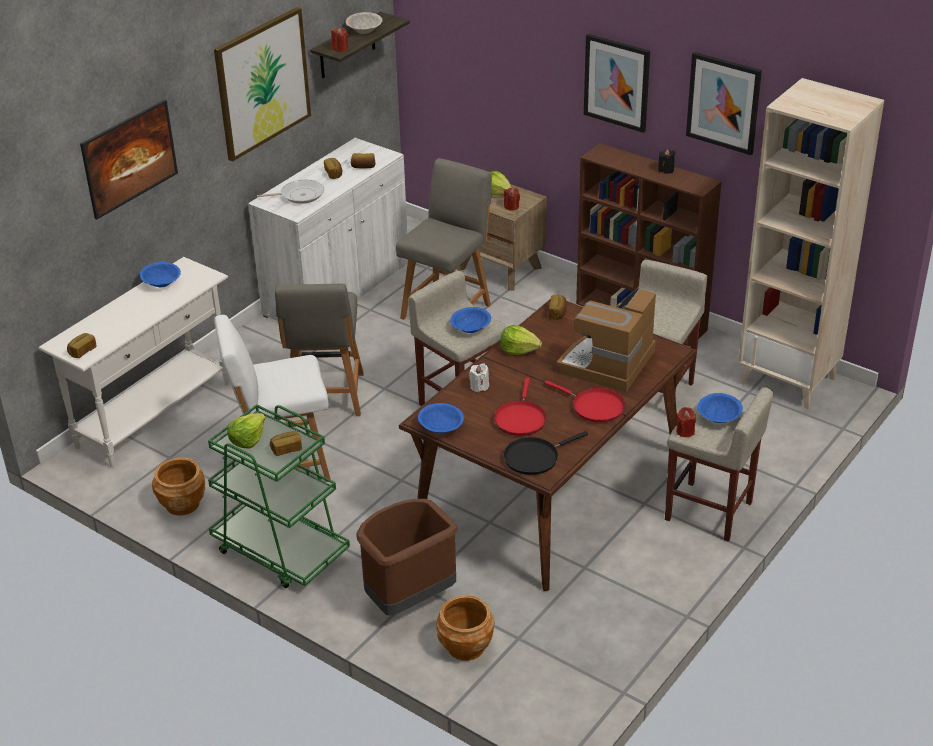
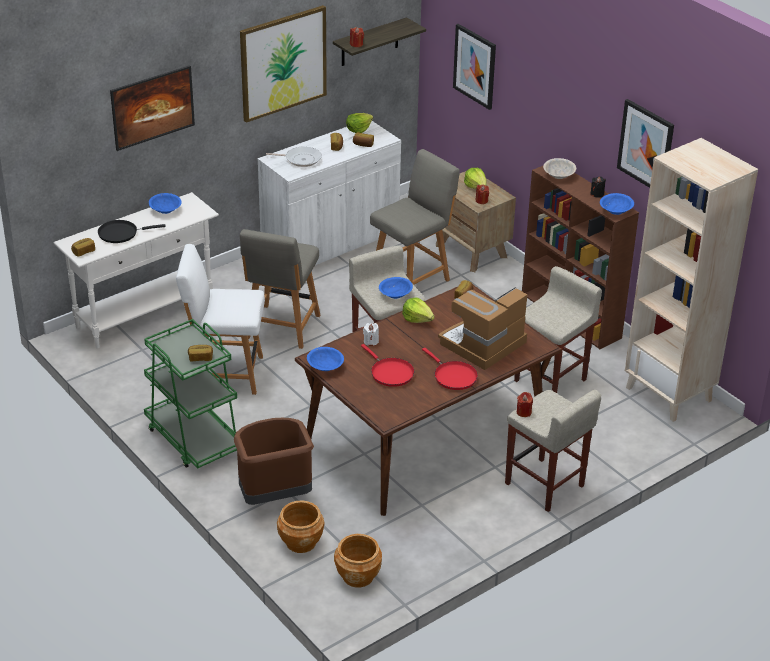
camera: 15 degrees right, 0 degrees up
brown planter [152,458,205,516] -> brown planter moved to [334,534,382,588]
lettuce [227,413,266,448] -> lettuce moved to [346,113,373,133]
beige bowl [346,12,382,34] -> beige bowl moved to [543,158,576,179]
red frying pan [494,378,547,436] -> red frying pan turned 60 degrees counterclockwise [361,344,414,387]
black frying pan [504,431,588,475] -> black frying pan moved to [98,220,166,243]
picture [584,34,650,133] -> picture moved to [453,24,496,110]
blue bowl [698,393,743,423] -> blue bowl moved to [600,193,634,215]

